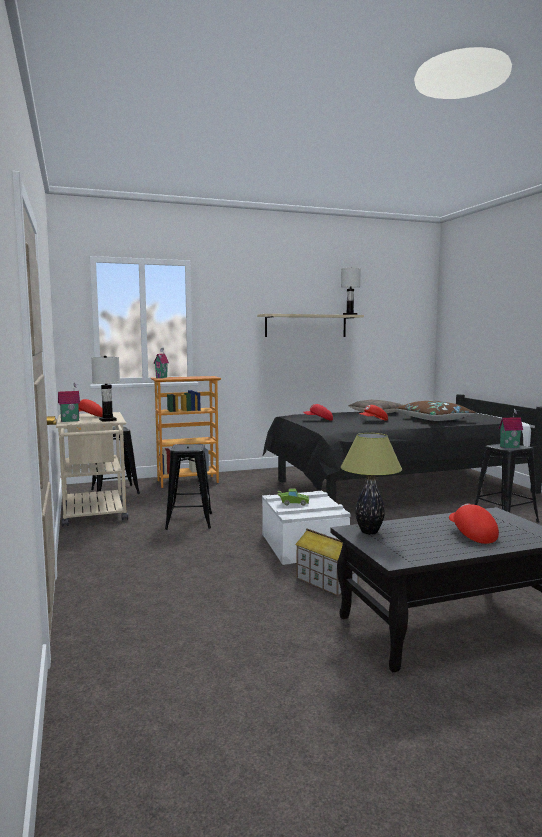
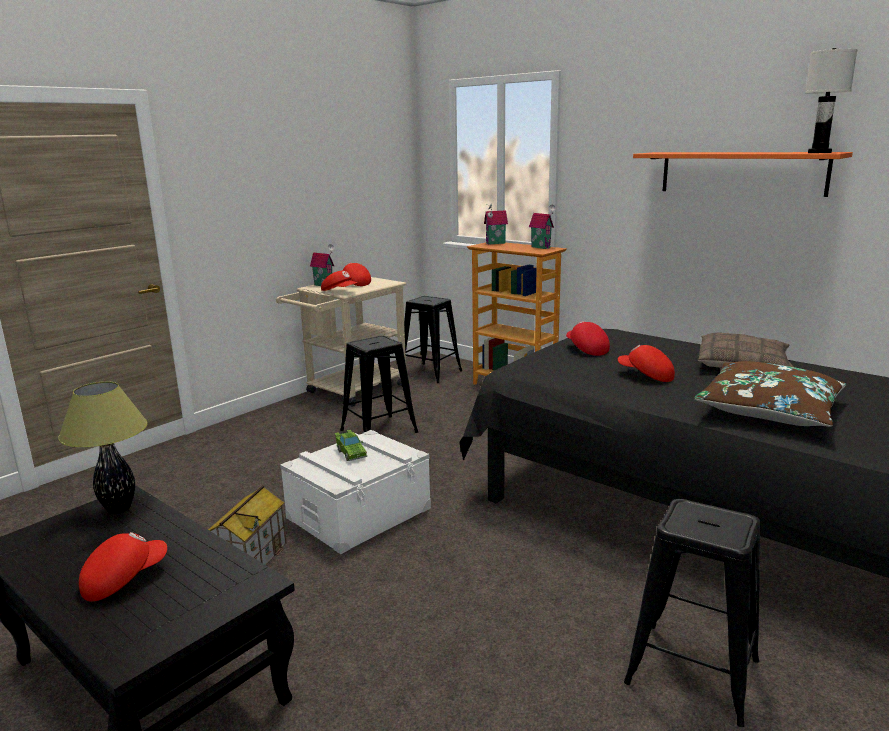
camera: 60 degrees right, 10 degrees up
white table lamp [91,356,120,422] -> red cap [321,271,357,291]
beige shelf [257,314,364,337] -> orange shelf [633,152,853,197]
toy house [498,409,523,448] -> toy house moved to [529,204,556,249]

